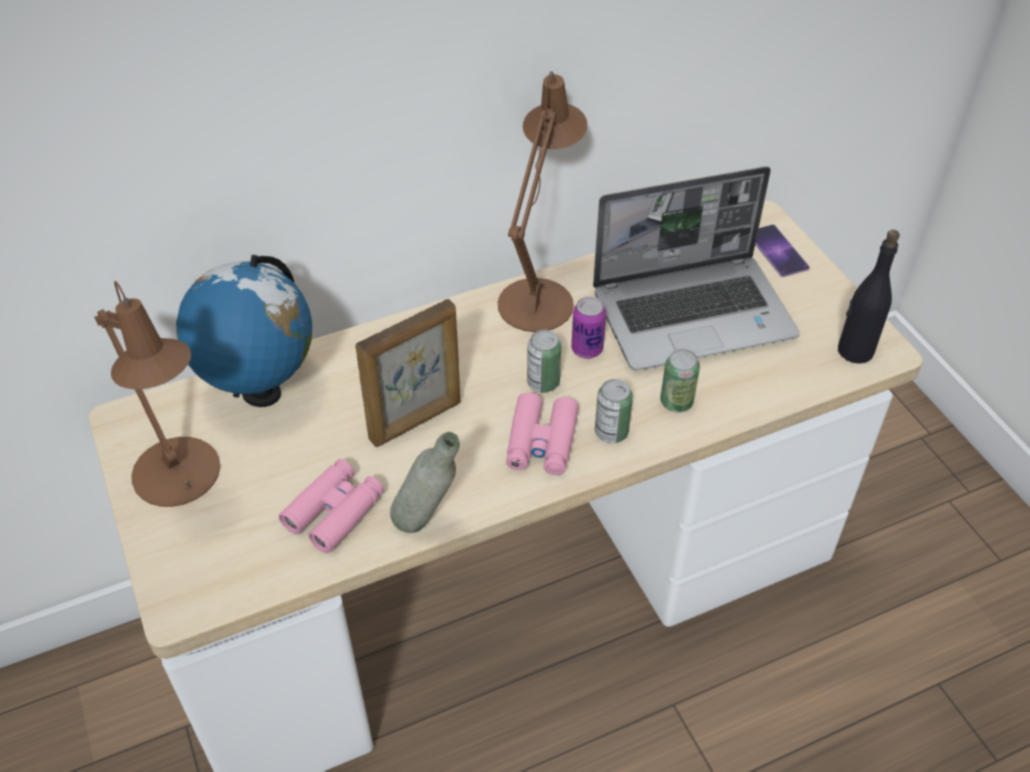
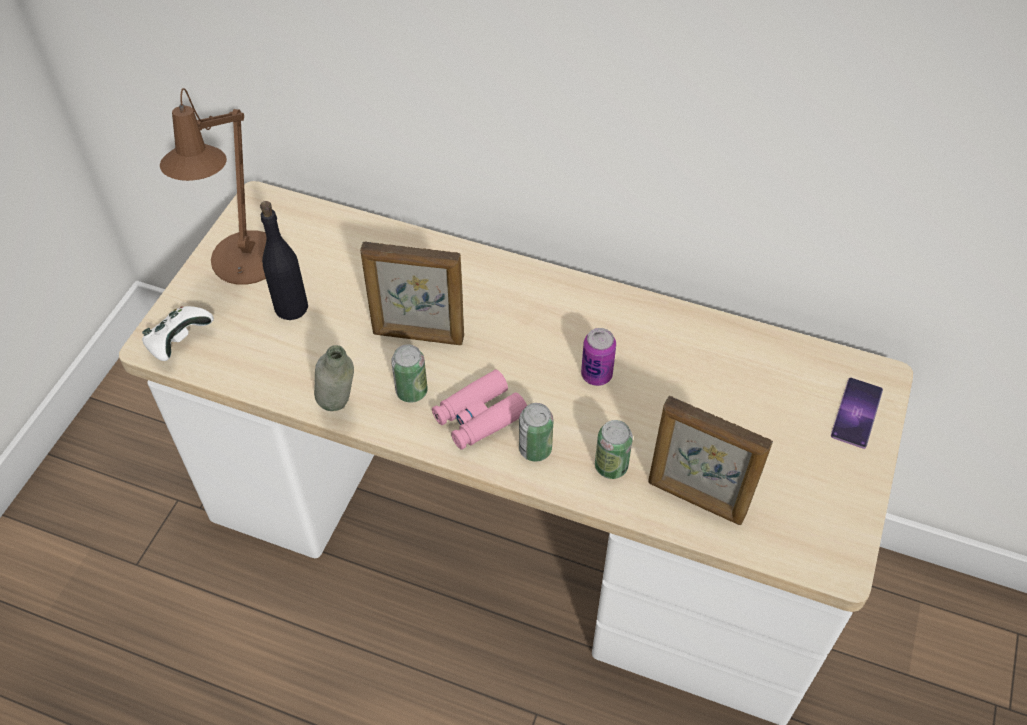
camera: 45 degrees right, 5 degrees up
globe [176,255,312,407] -> none
pink binoculars [279,459,384,553] -> none
brown table lamp [498,71,588,332] -> none
can [527,330,561,393] -> can moved to [391,344,428,403]
laptop [593,167,800,370] -> none
black bottle [838,230,900,364] -> black bottle moved to [260,201,308,320]
none -> white game controller [142,306,214,361]
none -> picture frame [648,396,773,525]

